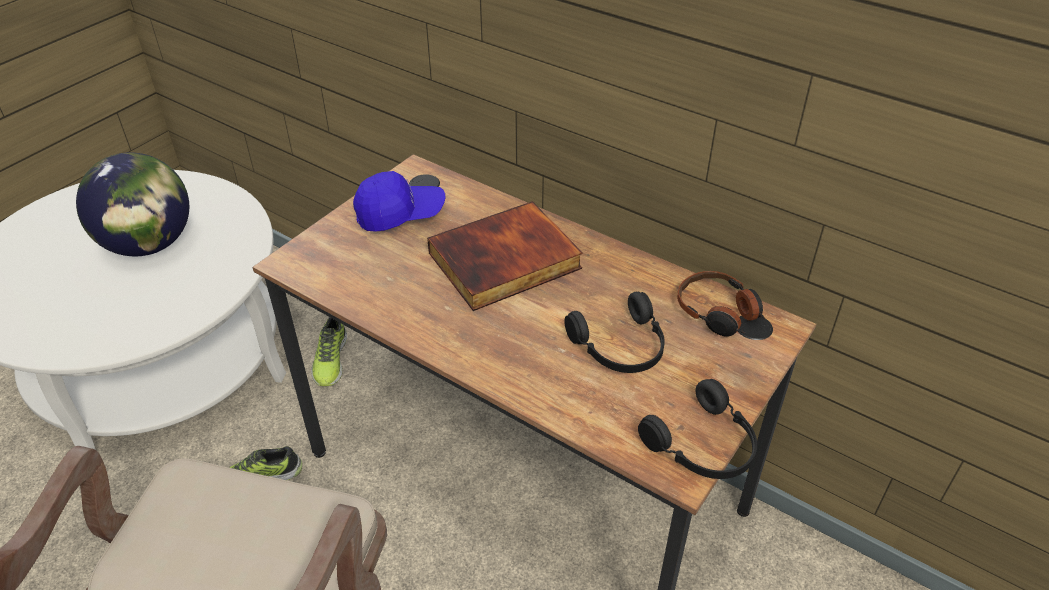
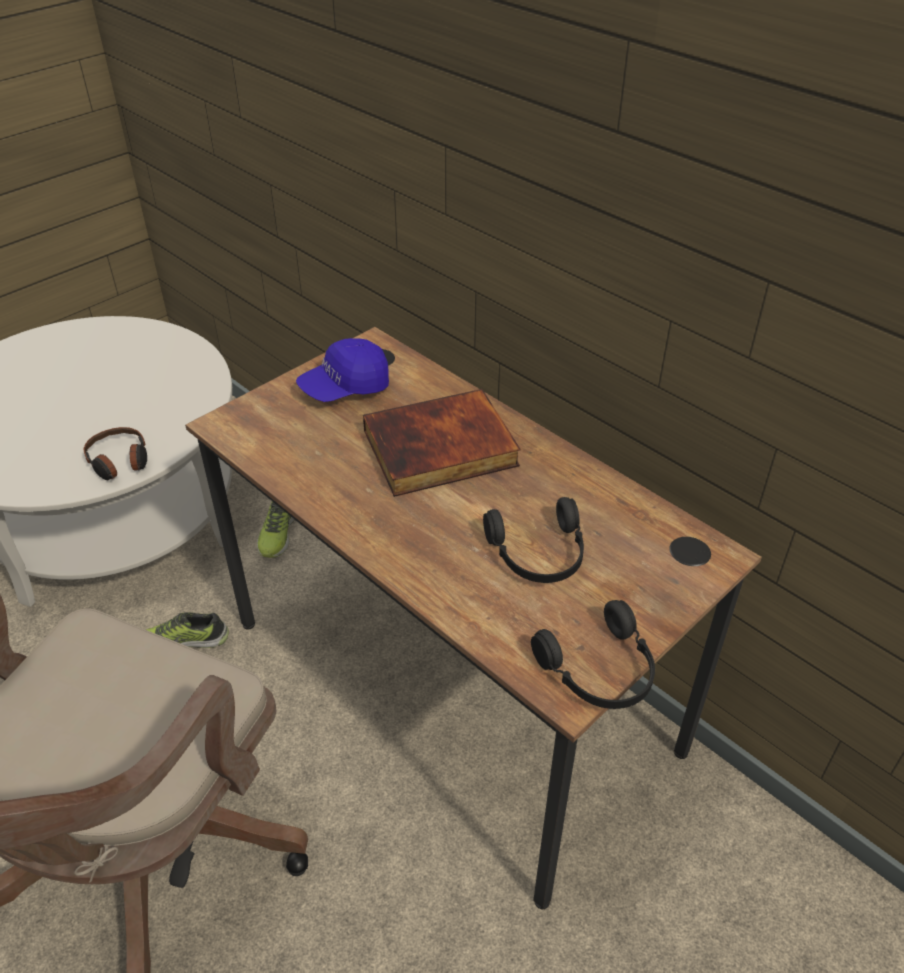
camera: 10 degrees right, 0 degrees up
globe [76,152,189,256] -> none
blue cap [353,171,446,232] -> blue cap turned 150 degrees clockwise [296,338,389,402]
headphones [677,271,766,336] -> headphones moved to [84,427,147,480]

